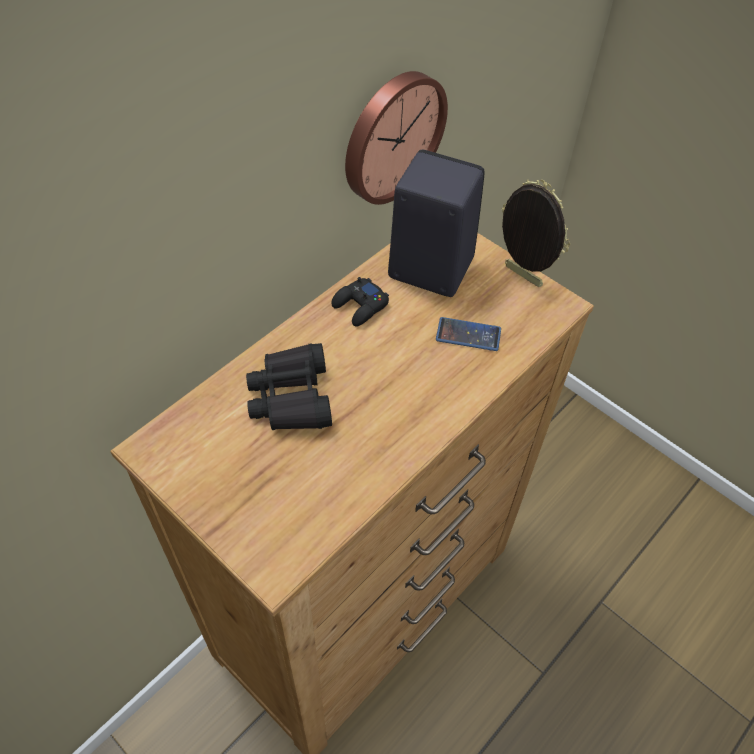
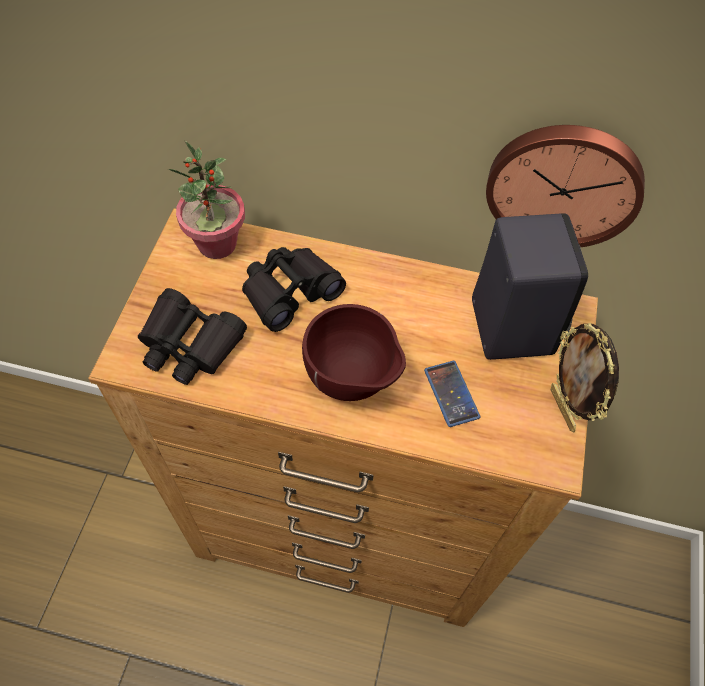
camera: 60 degrees right, 5 degrees up
black game controller [331,277,389,327] -> none
picture frame [502,180,570,287] -> picture frame turned 150 degrees clockwise [551,323,619,432]
none -> black binoculars [138,288,247,385]
none -> potted plant [168,141,245,259]
none -> brown bowl [302,304,406,401]

